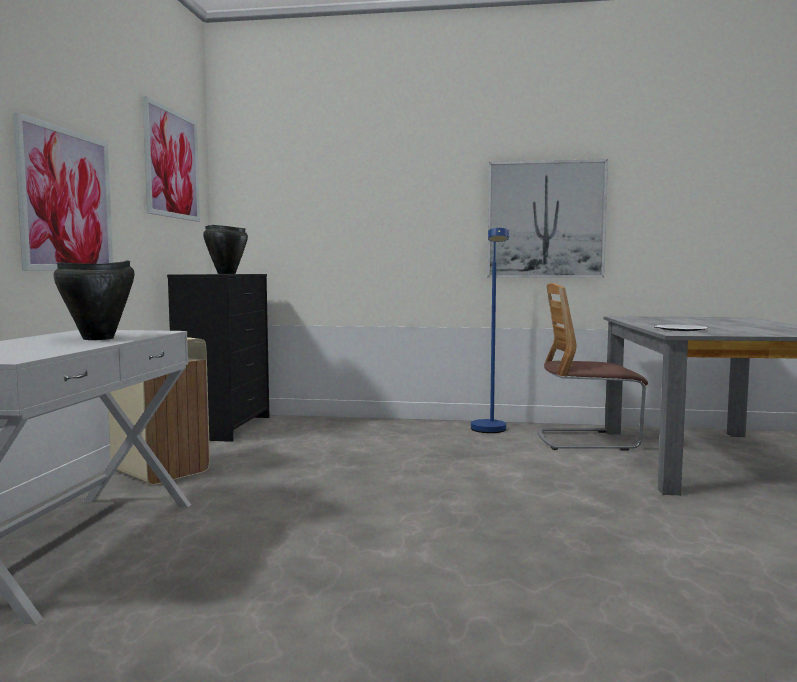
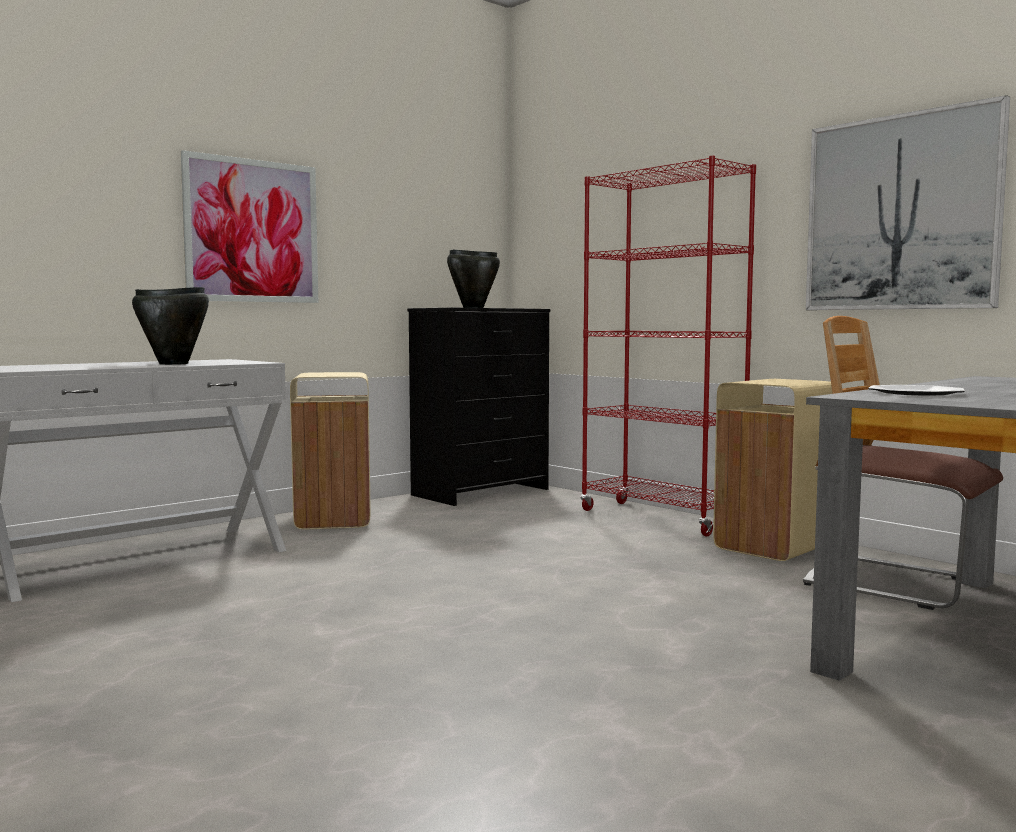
camera: 40 degrees right, 0 degrees up
picture [143,96,200,222] -> none
blue floor lamp [471,228,509,433] -> beige trash can [713,379,832,561]
none -> red bookcase [580,156,756,536]

